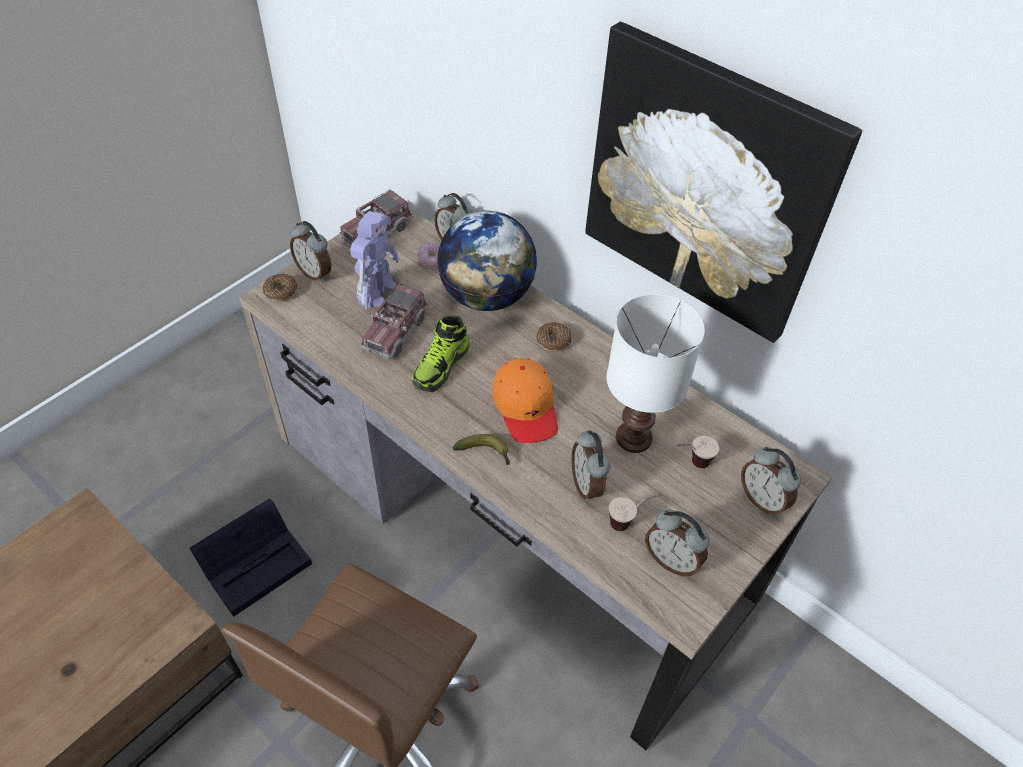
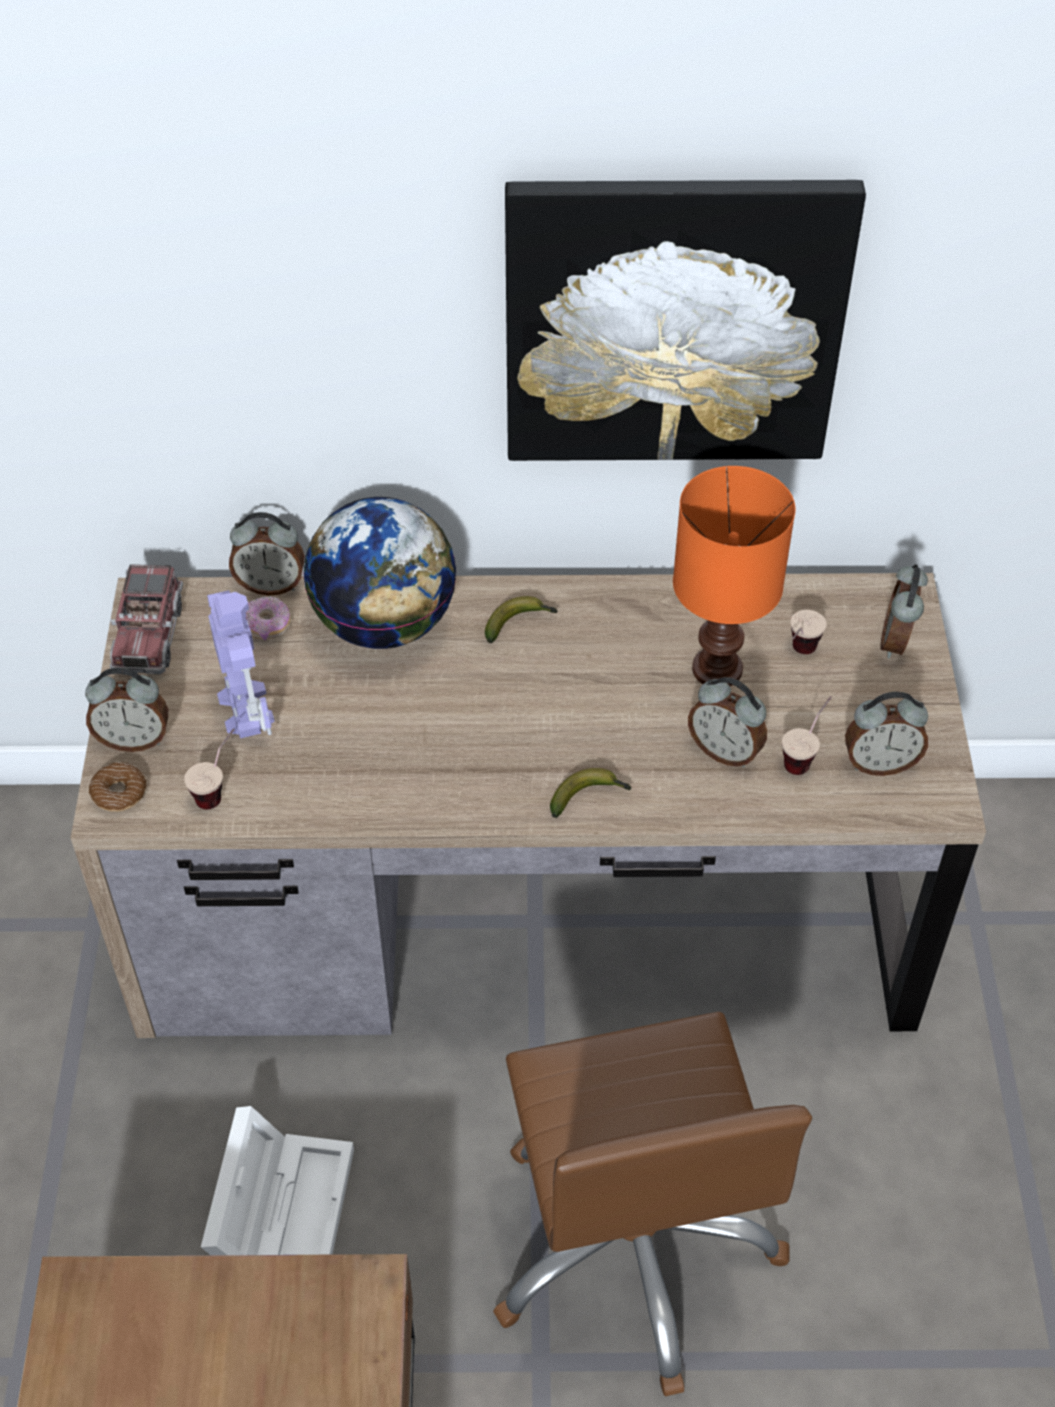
camera: 40 degrees left, 0 degrees up
black storage box [189,498,312,617] -> white storage box [201,1106,354,1255]
toy truck [360,283,429,359] -> none
shoe [411,316,470,392] -> none
orange cap [493,358,558,443] -> none
donut [536,322,572,352] -> banana [485,596,558,643]
white table lamp [606,294,705,453] -> orange table lamp [673,466,796,686]
alarm clock [741,447,801,516] -> alarm clock turned 90 degrees clockwise [880,564,928,659]
none -> cup [184,729,235,809]

